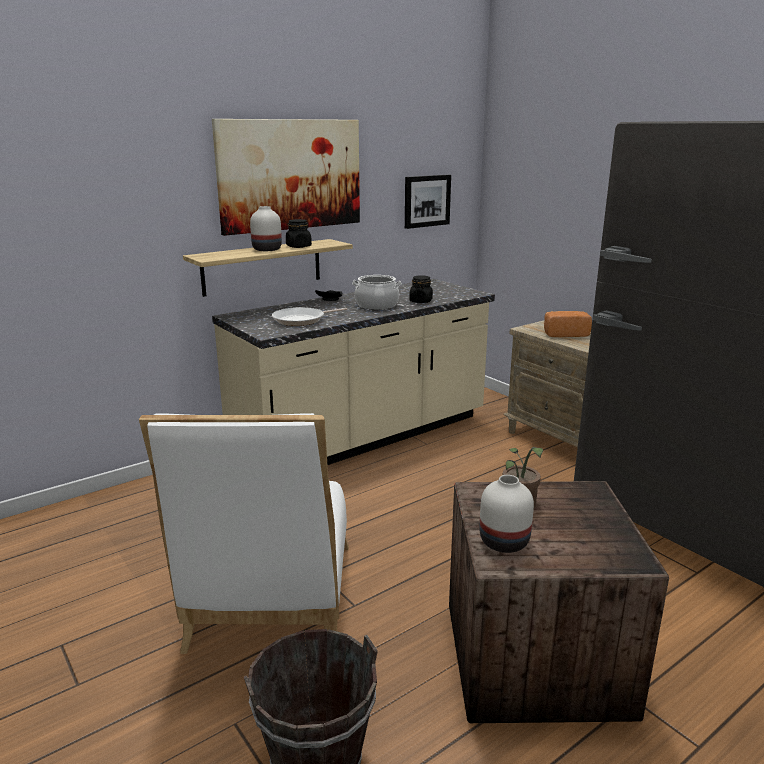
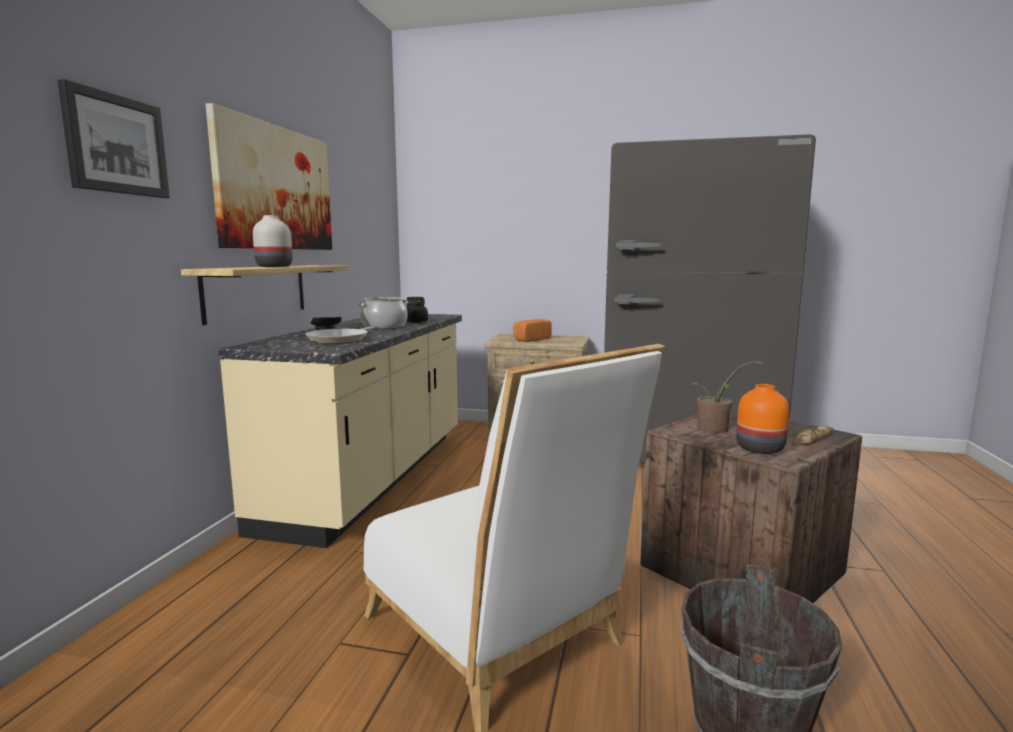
camera: 40 degrees left, 10 degrees down
black jar [286,219,312,248] -> none
picture [405,175,451,229] -> picture moved to [57,79,170,198]
white vase [479,475,534,553] -> orange vase [736,384,789,454]
none -> bread [797,425,834,445]

